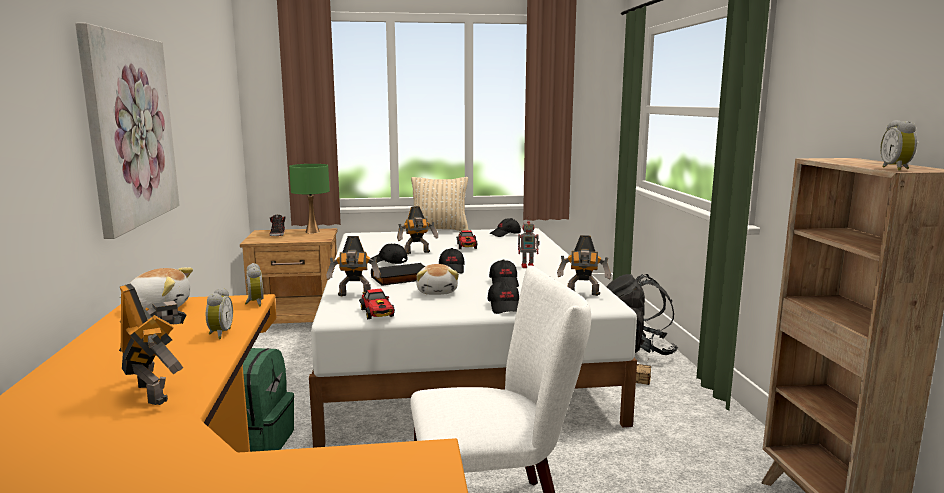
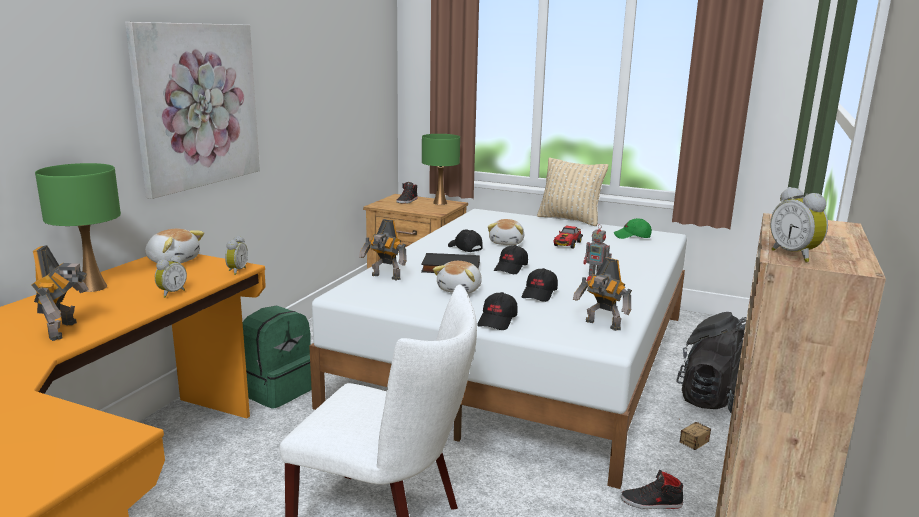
camera: 30 degrees right, 5 degrees up
toy car [359,289,395,319] -> none
toy robot [397,206,438,254] -> plush toy [488,219,524,245]
black cap [490,218,521,237] -> green cap [614,218,652,239]
alarm clock [880,120,917,171] -> alarm clock turned 60 degrees counterclockwise [770,187,828,262]
none -> green table lamp [35,163,121,292]
none -> black shoe [621,470,683,509]

